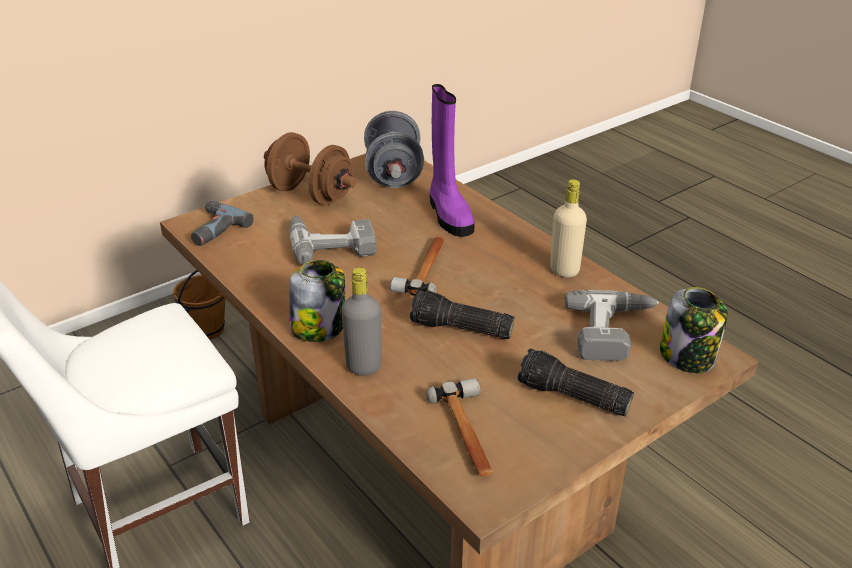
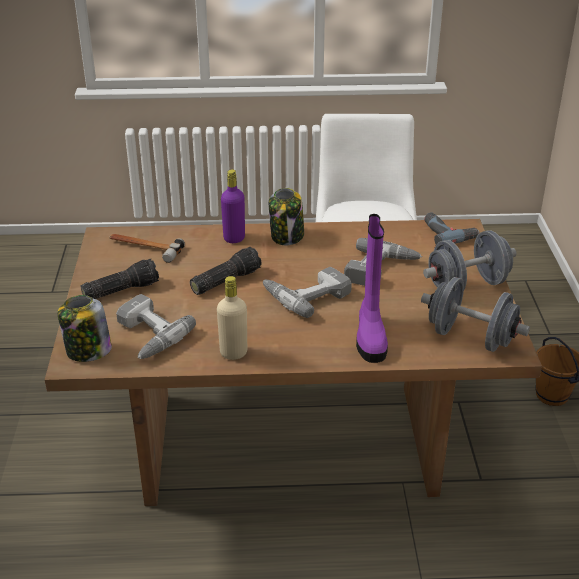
camera: 125 degrees right, 0 degrees up
brown dumbbell [264,132,357,205] -> grey dumbbell [423,230,517,289]
grey bottle [341,267,382,376] -> purple bottle [221,169,245,243]
hammer [390,236,445,296] -> power drill [263,267,352,318]
purple boot [430,84,475,237] -> purple boot turned 105 degrees counterclockwise [356,214,388,363]

